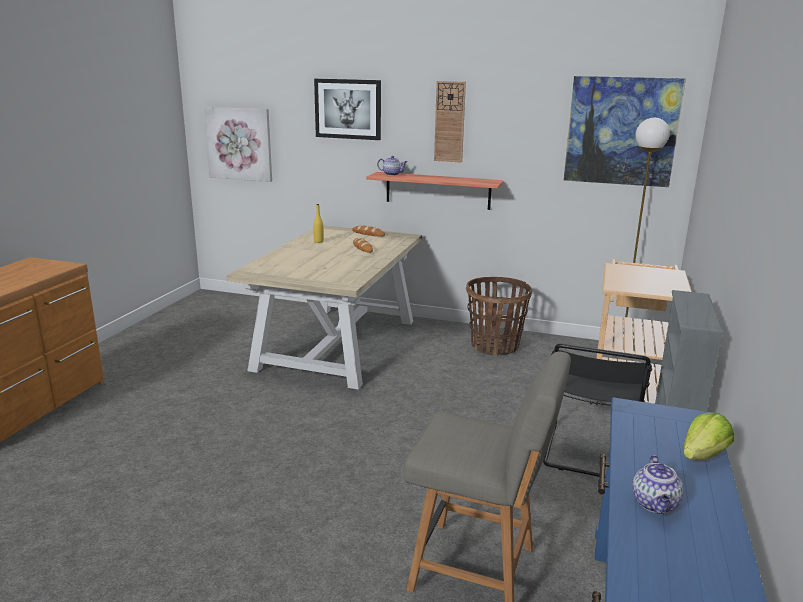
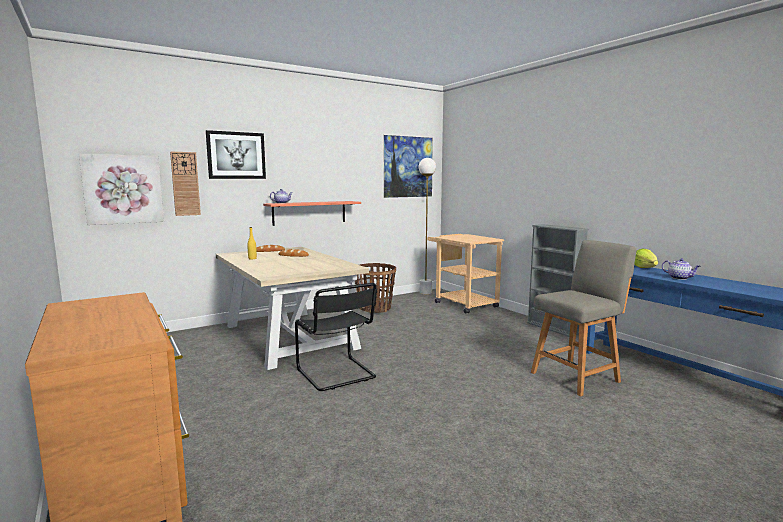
camera: 50 degrees left, 10 degrees down
wall clock [434,81,466,163] -> wall clock moved to [170,152,201,216]
black chair [543,344,652,477] -> black chair moved to [295,283,377,391]

